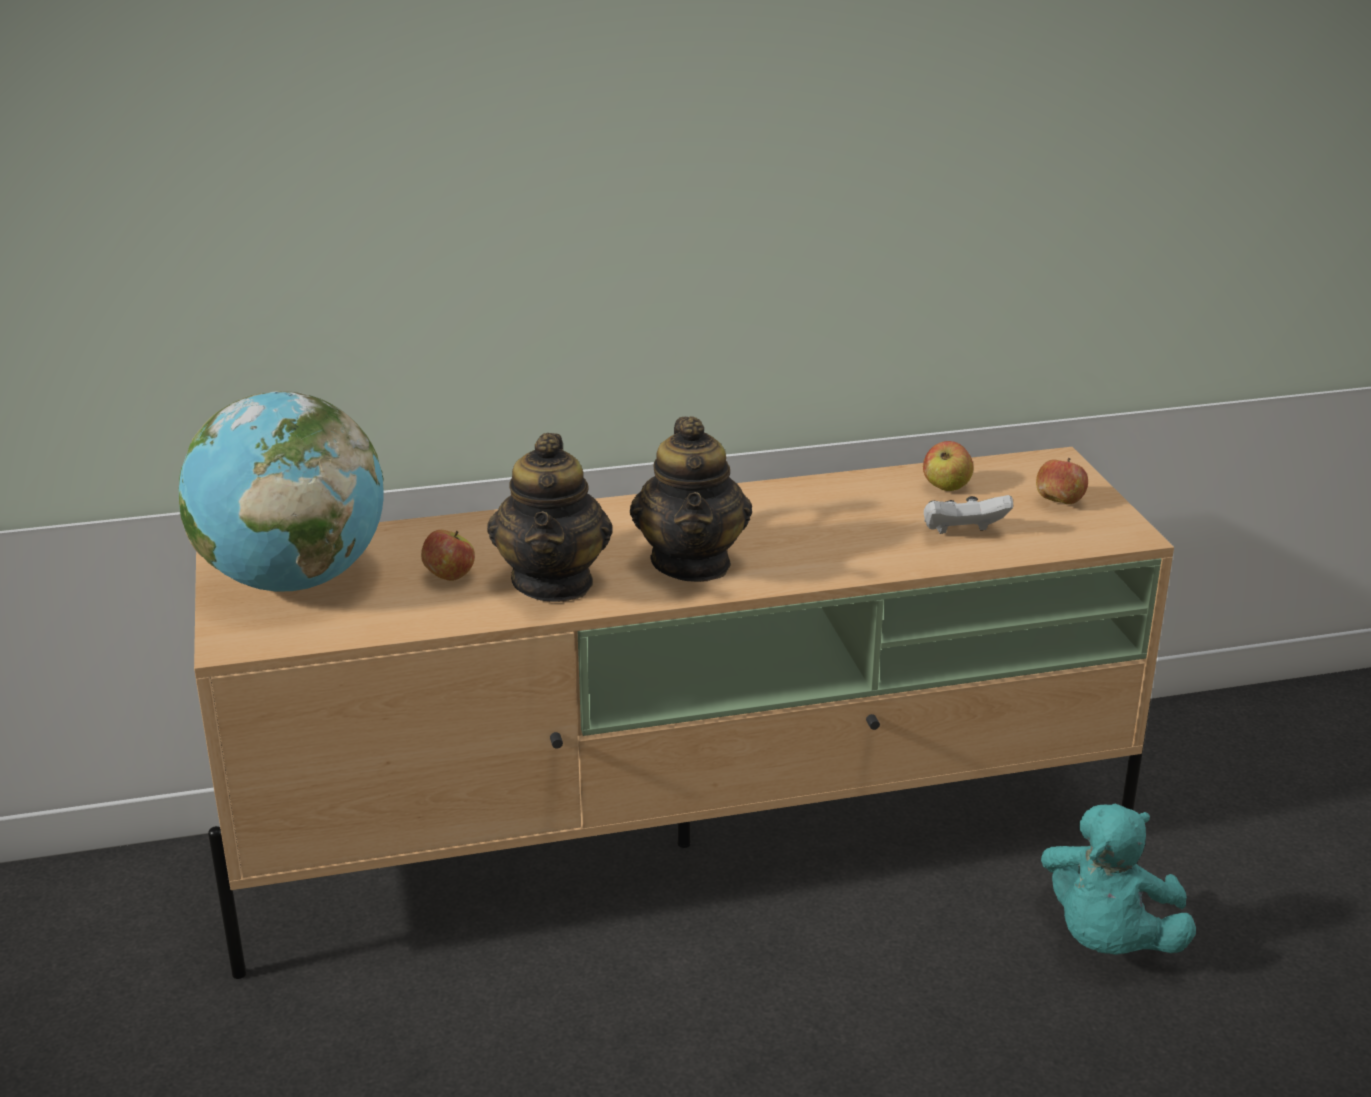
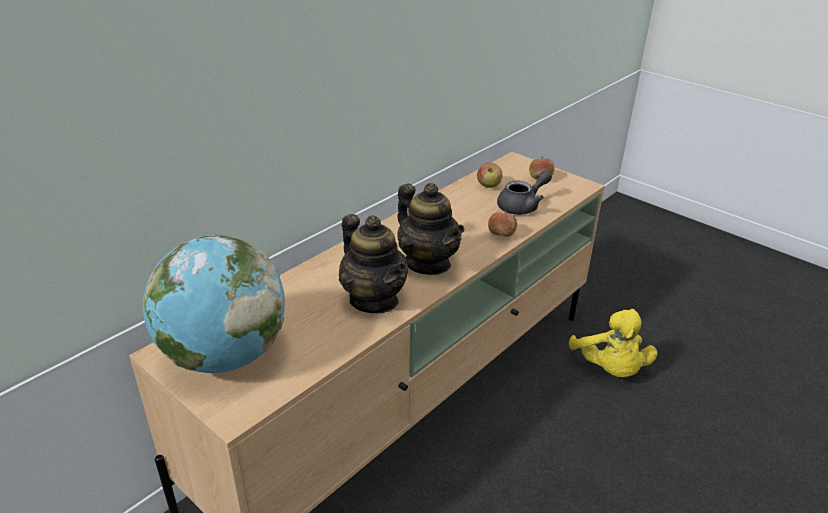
camera: 35 degrees left, 5 degrees up
apple [421,530,475,581] -> apple moved to [488,211,517,237]
white game controller [924,495,1013,534] -> grey teapot [497,170,552,215]
turquoise plush toy [1041,804,1196,955] -> yellow plush toy [569,309,657,377]

